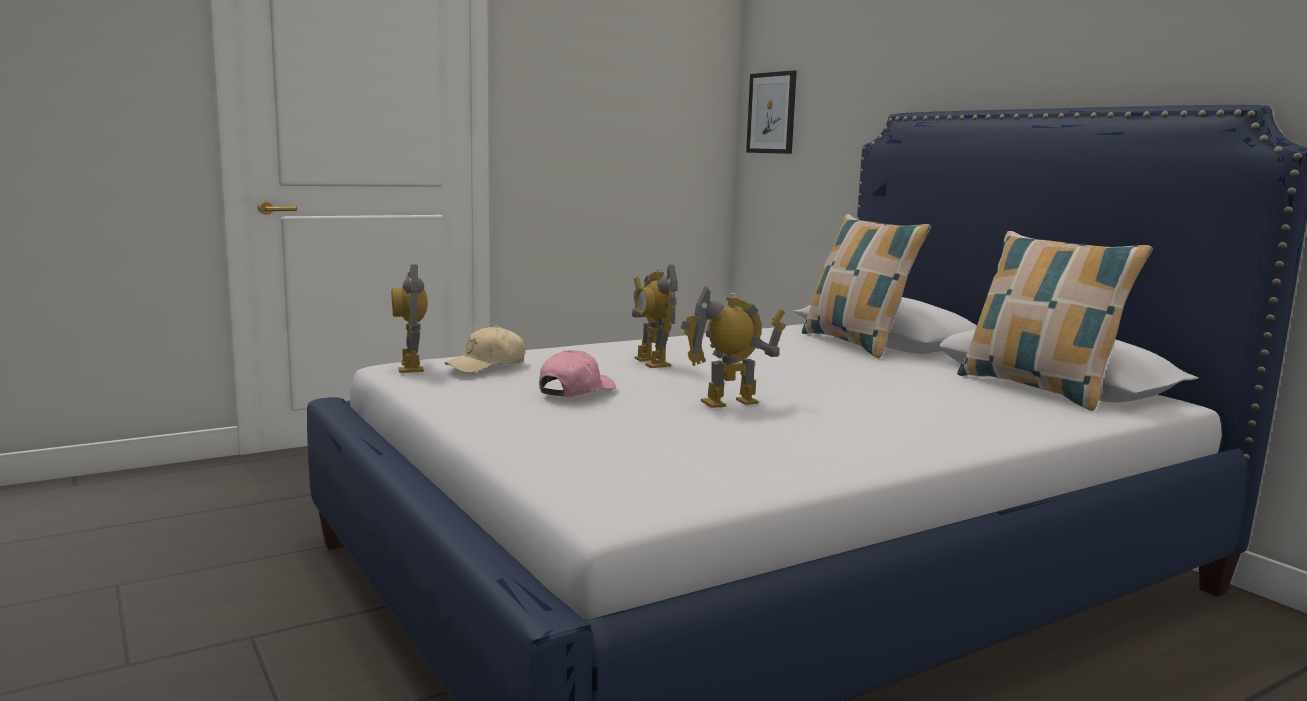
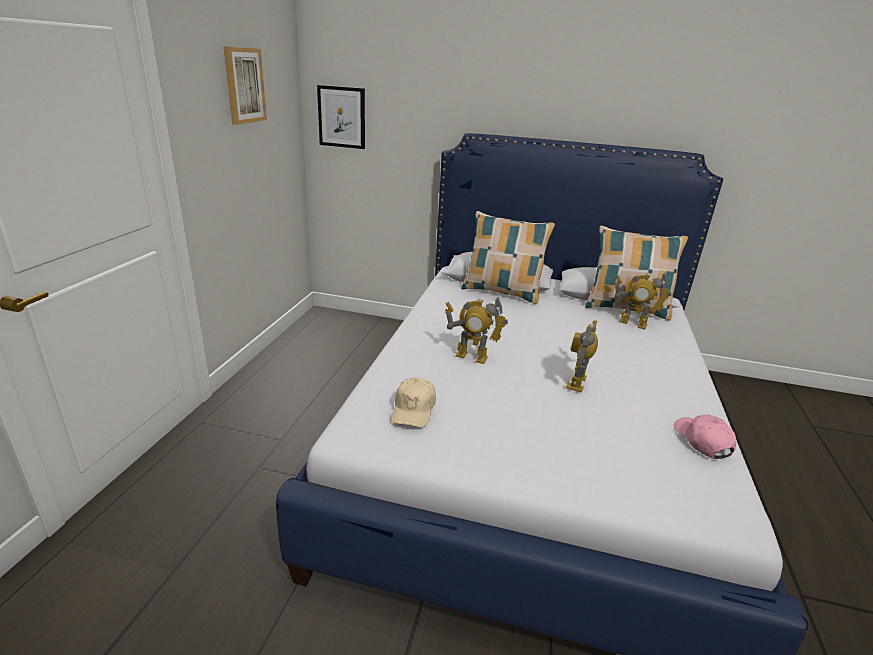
camera: 45 degrees left, 15 degrees up
toy robot [392,264,428,373] -> toy robot moved to [614,273,671,330]
pink cap [539,350,616,397] -> pink cap moved to [674,414,736,459]
none -> picture [223,46,267,125]

